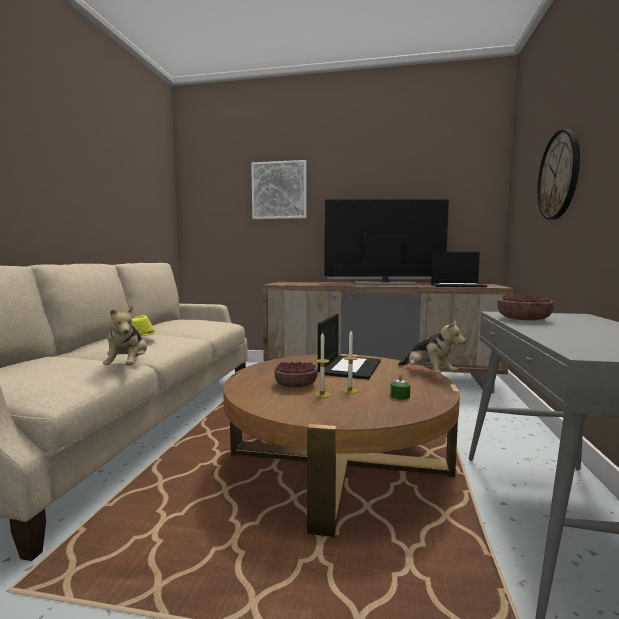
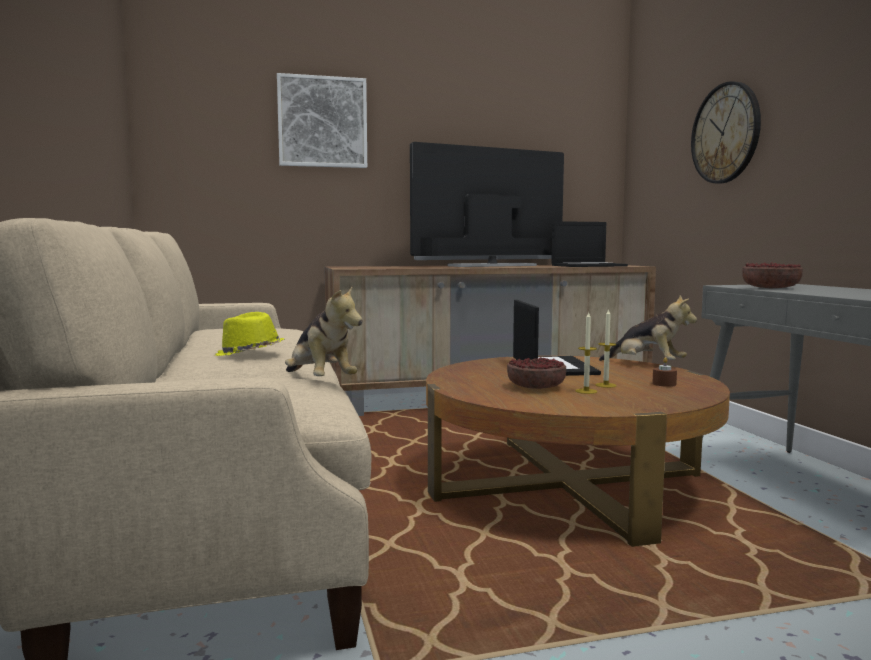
camera: 25 degrees left, 0 degrees up
green candle [390,374,410,400] -> brown candle [652,357,677,387]

